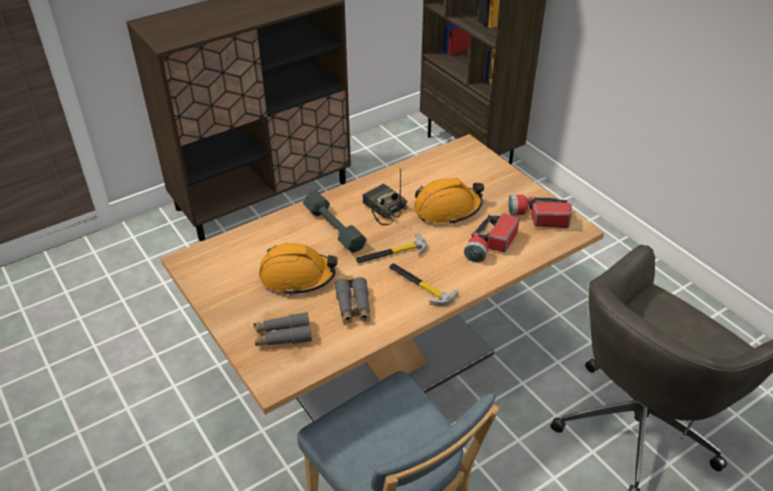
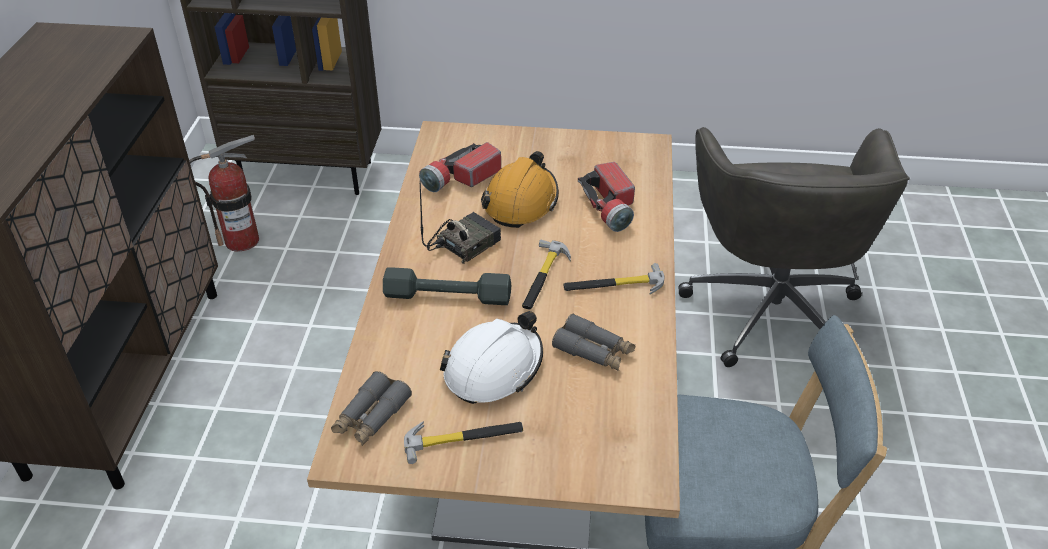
camera: 50 degrees left, 0 degrees up
grey binoculars [253,312,312,346] -> grey binoculars moved to [331,371,412,446]
orange hard hat [259,243,338,296] -> white hard hat [440,311,543,404]
radio [363,169,407,226] -> radio turned 135 degrees clockwise [420,183,501,264]
flashlight [508,194,572,228] -> flashlight moved to [419,142,501,192]
none -> fire extinguisher [189,135,259,251]
none -> hammer [404,421,523,464]

